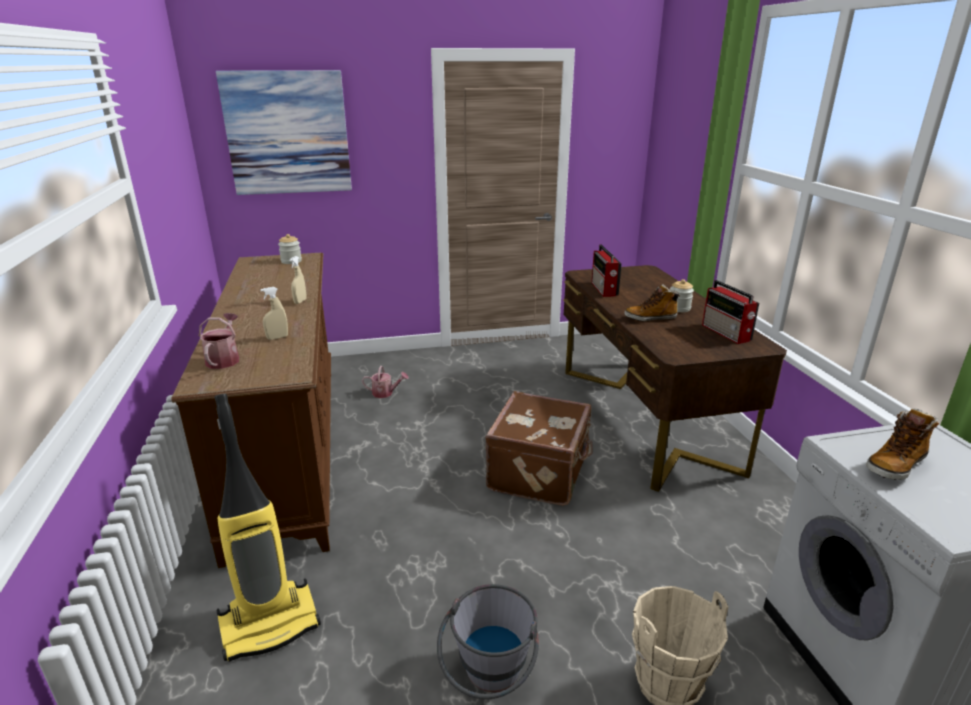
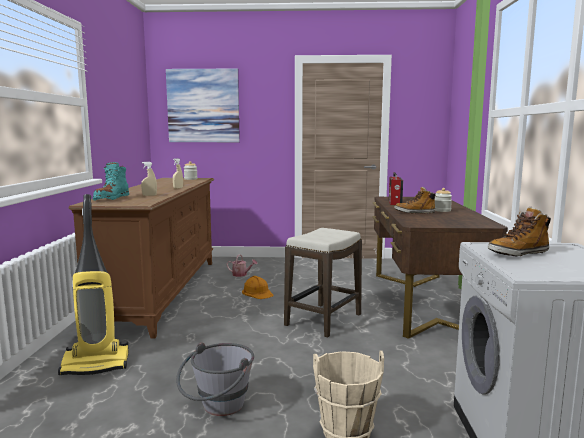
camera: 15 degrees right, 15 degrees down
watering can [198,313,239,369] -> turquoise boot [93,162,129,200]
brown suitcase [485,391,593,506] -> stool [284,228,362,338]
radio [702,280,759,344] -> none
none -> orange hard hat [242,276,274,299]

